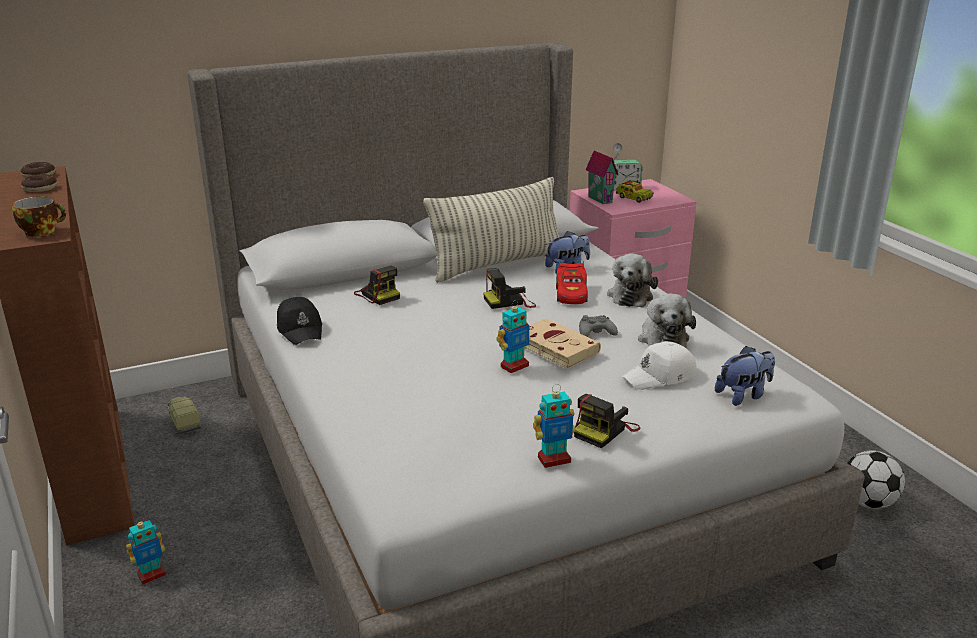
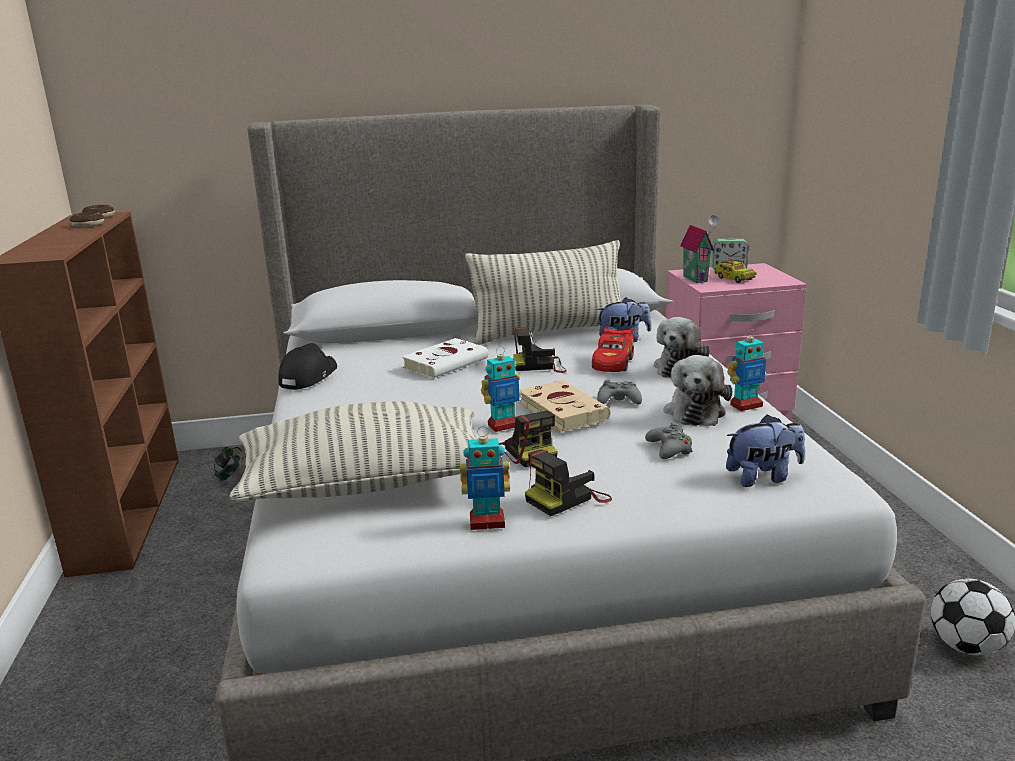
camera: 15 degrees right, 5 degrees down
cup [12,196,66,237] -> none
toy robot [126,517,166,584] -> toy robot moved to [727,329,767,411]
toy truck [167,397,201,434] -> headphones [214,447,244,481]
black cap [277,297,322,345] -> black cap turned 150 degrees counterclockwise [278,343,337,390]
camera [354,266,400,305] -> camera moved to [499,411,558,467]
white cap [622,341,697,390] -> grey game controller [645,422,693,459]
none -> pillow [230,401,477,501]
none -> white book [402,338,488,378]

